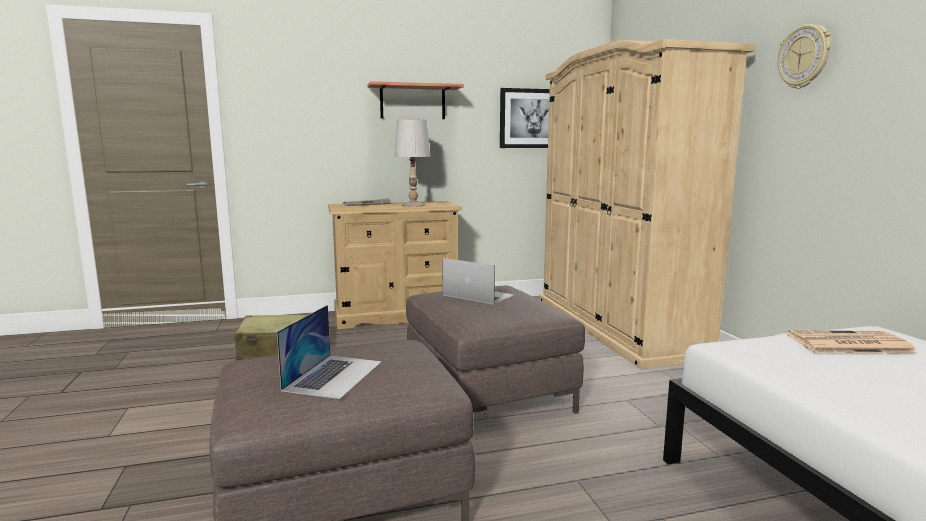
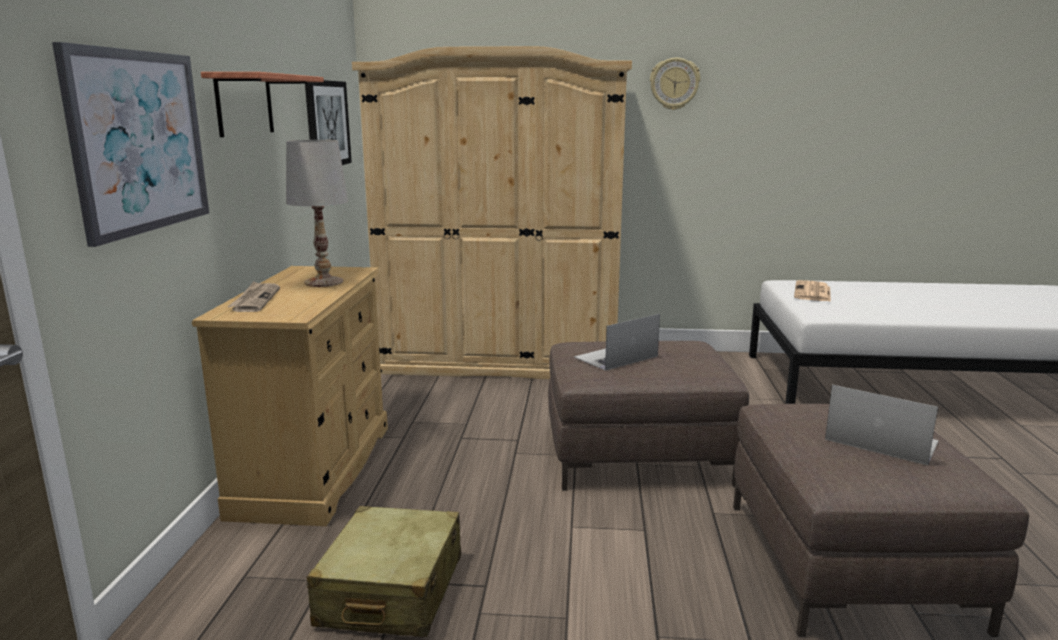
camera: 70 degrees left, 5 degrees up
none -> picture [52,42,209,247]

